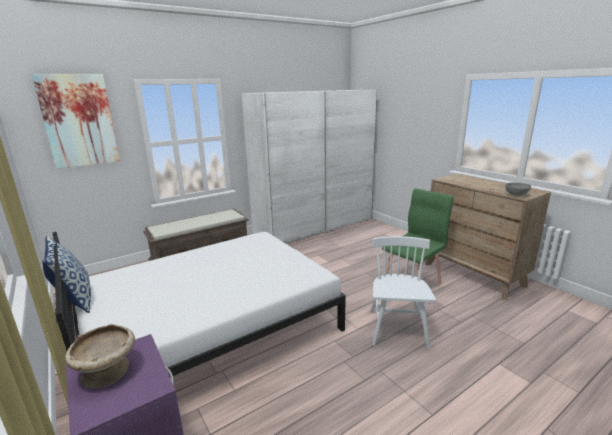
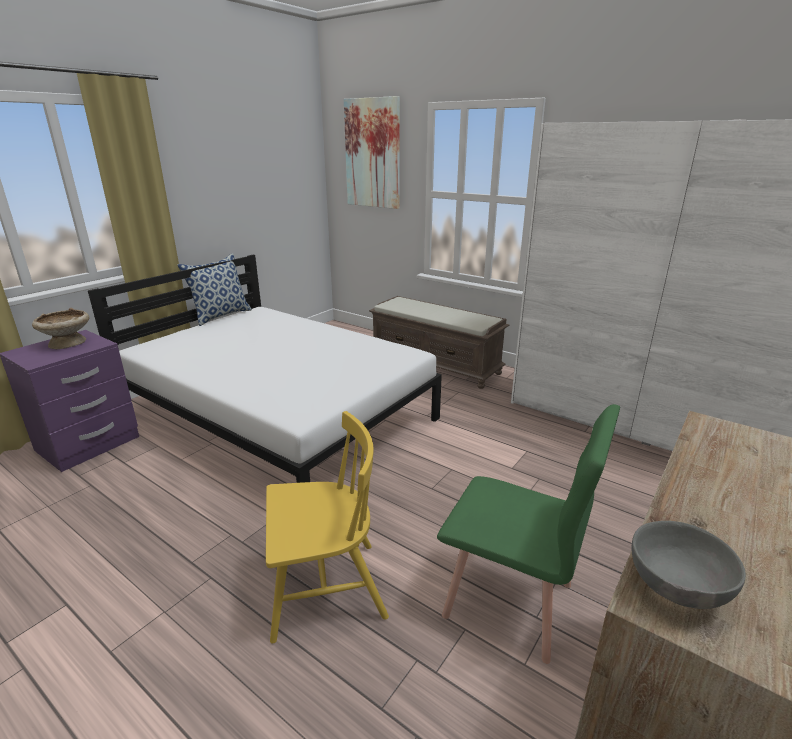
camera: 70 degrees right, 5 degrees up
white chair [370,236,436,349] -> yellow chair [266,411,389,643]

